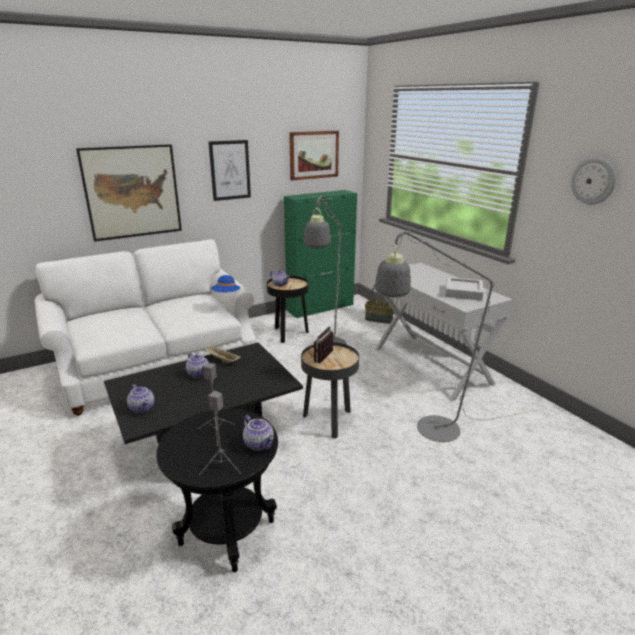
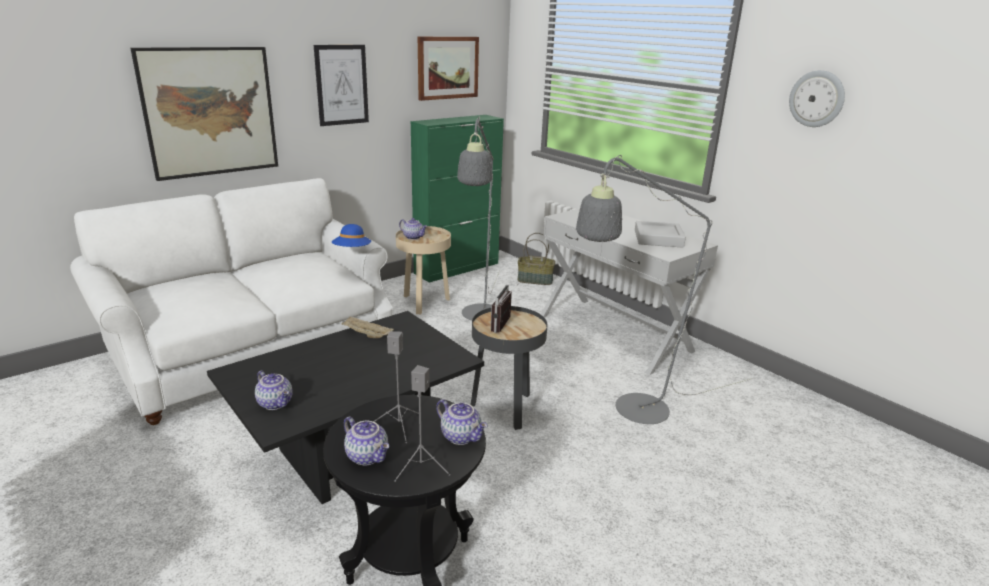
camera: 10 degrees left, 0 degrees up
teapot [186,353,209,378] -> teapot moved to [344,417,389,466]
black side table [267,276,309,343] -> beige side table [396,226,451,314]

